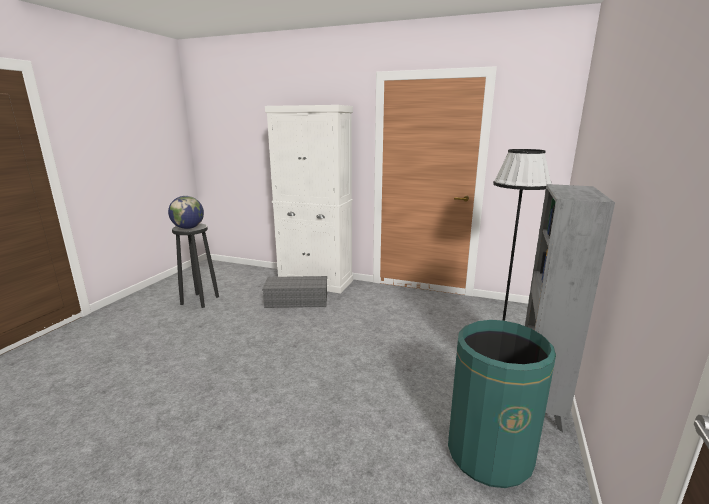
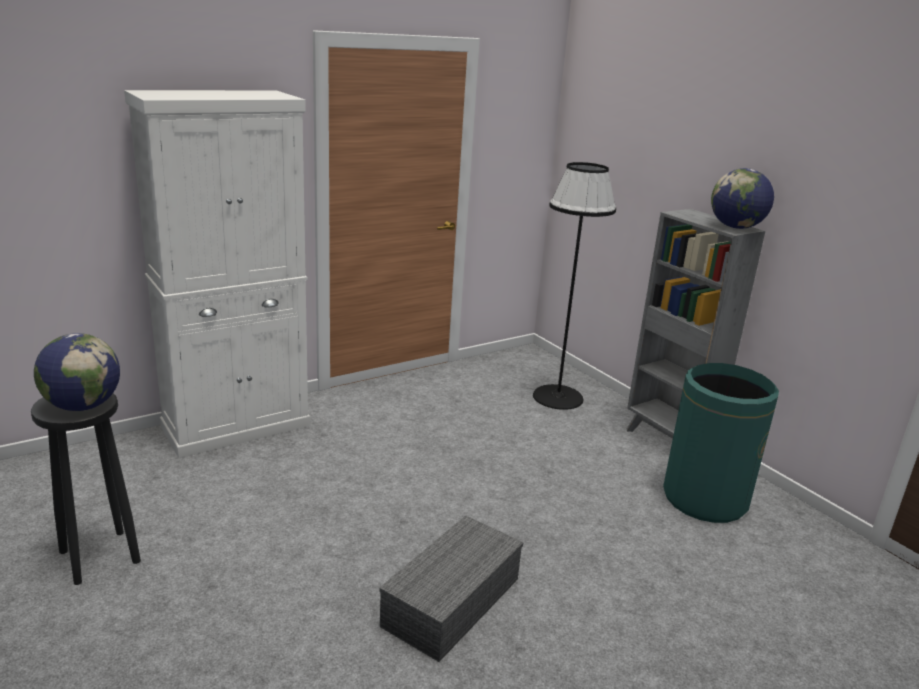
camera: 55 degrees left, 5 degrees up
grey storage box [262,276,327,308] -> grey storage box moved to [379,516,523,662]
none -> globe [711,168,774,229]

